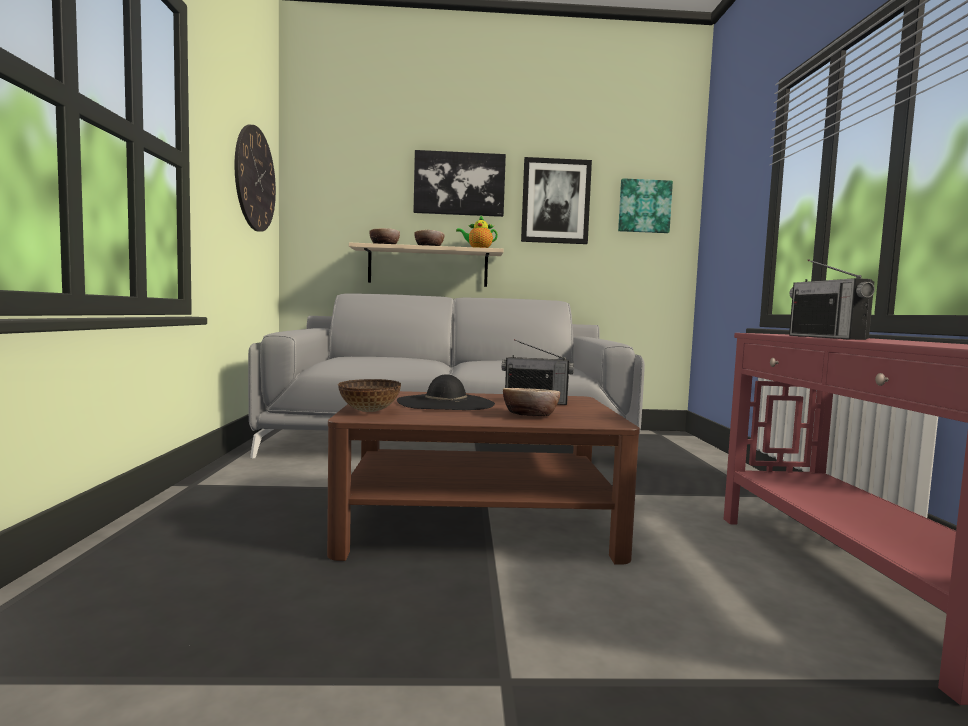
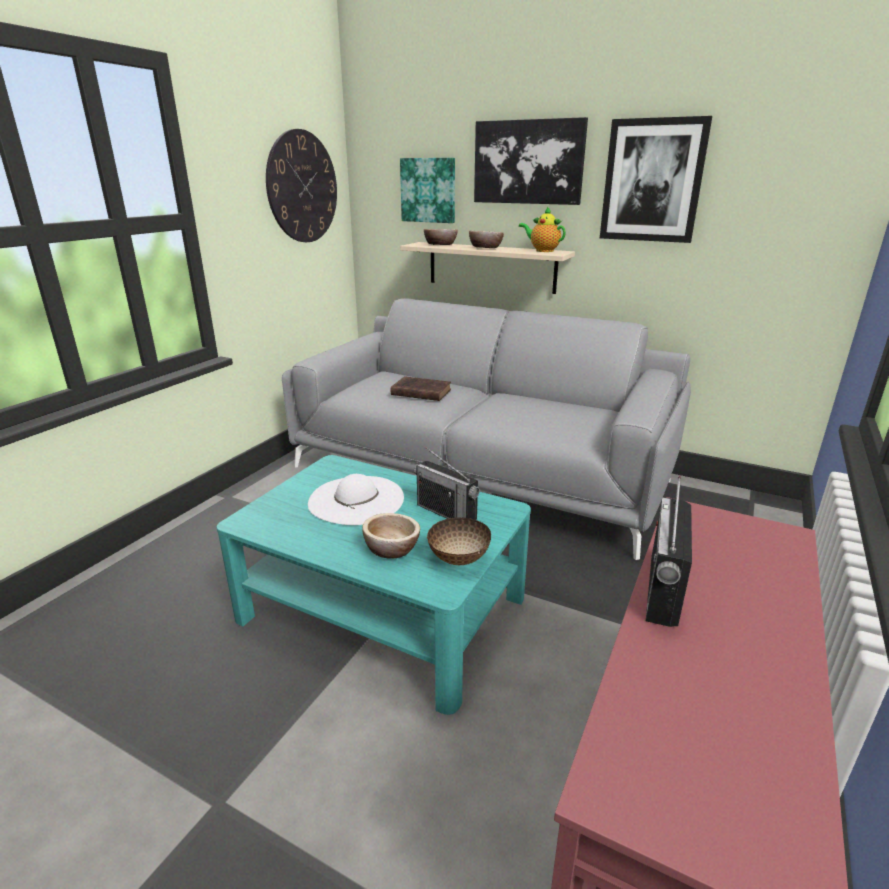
camera: 30 degrees right, 20 degrees up
brown coffee table [327,391,640,565] -> turquoise coffee table [217,455,531,715]
bowl [338,379,401,412] -> bowl moved to [427,518,491,565]
black hat [397,374,495,410] -> white hat [308,474,404,525]
picture [618,178,673,233] -> picture moved to [400,158,455,223]
none -> brown book [391,376,451,401]

